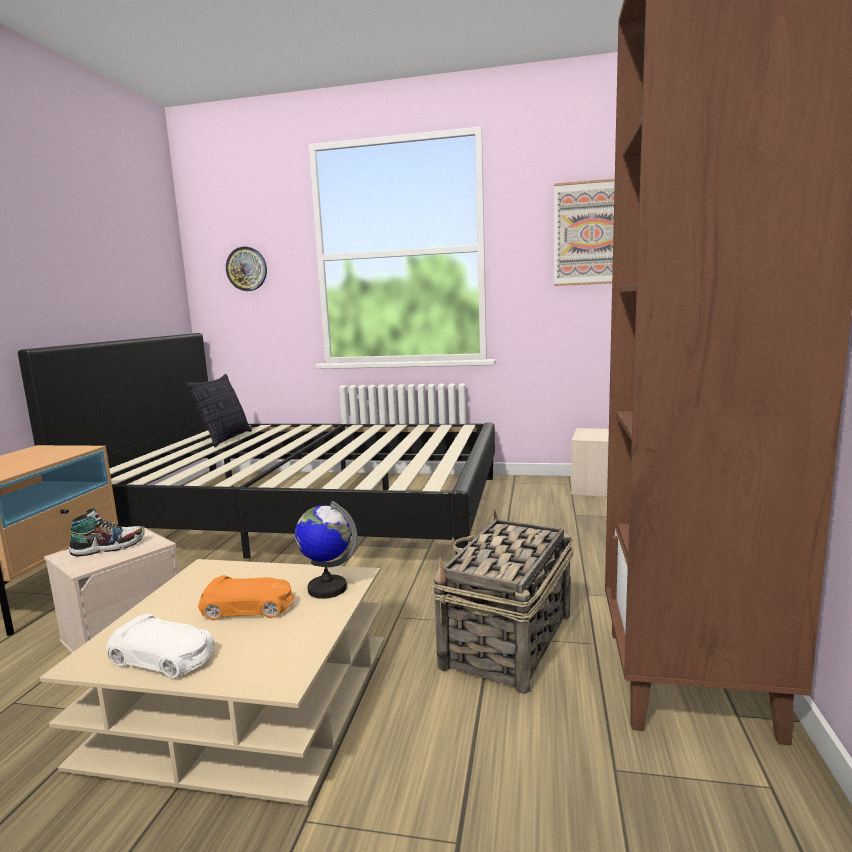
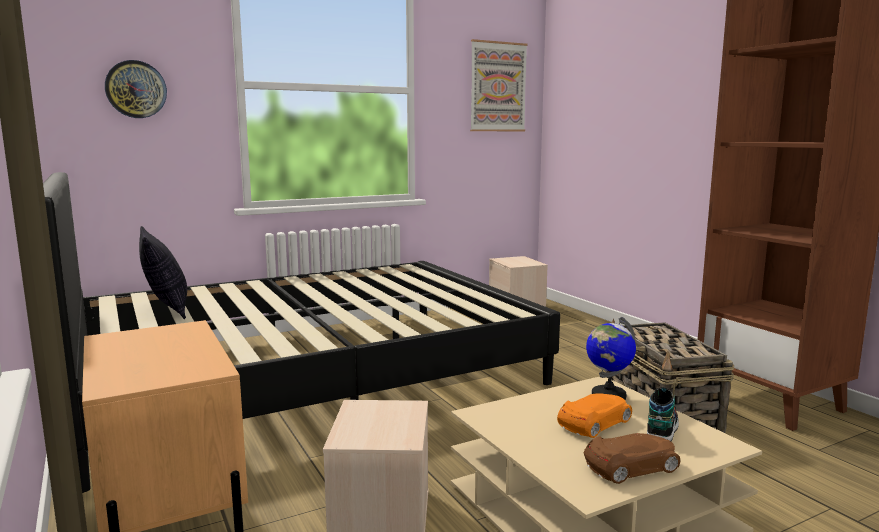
camera: 40 degrees left, 0 degrees up
shoe [69,508,145,557] -> shoe moved to [647,387,679,441]
white toy car [106,614,214,679] -> brown toy car [584,433,680,484]

